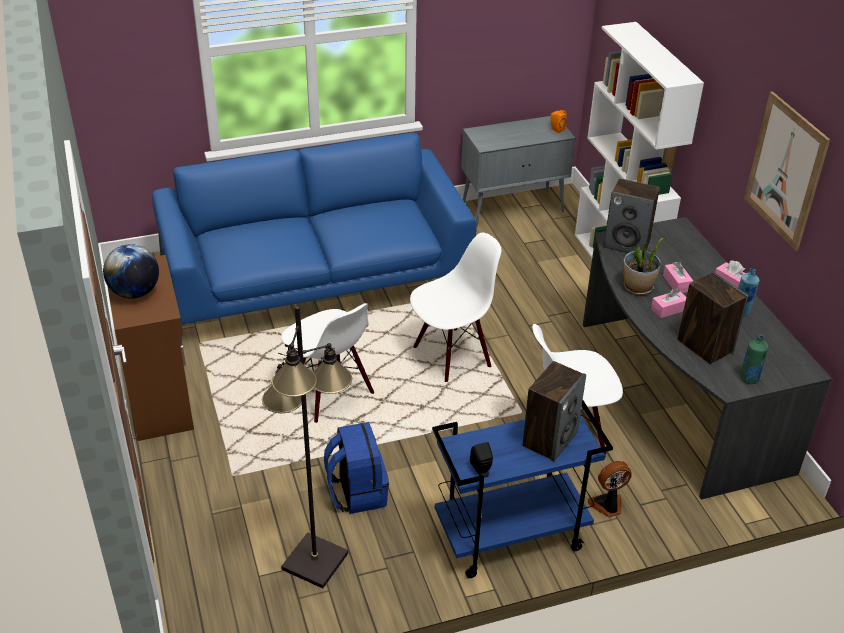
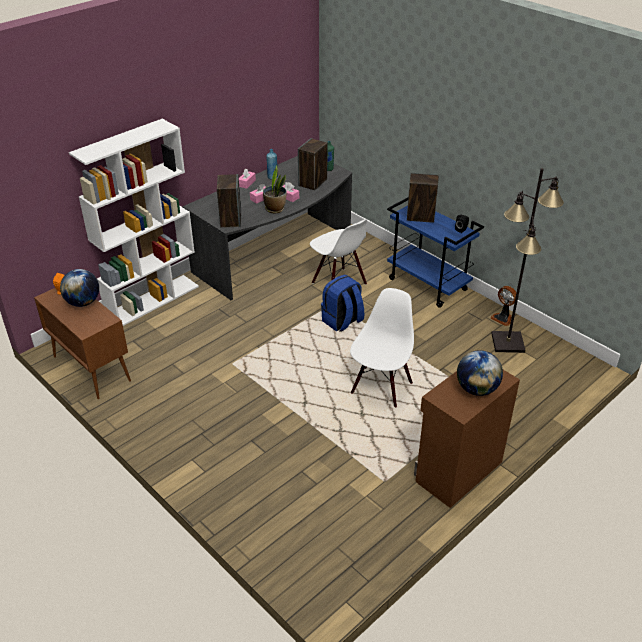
camera: 115 degrees left, 0 degrees up
blue sofa [152,133,476,346] -> none
blue backpack [324,422,389,514] -> blue backpack moved to [321,275,364,332]
white chair [410,233,501,382] -> none
grey cabinet [461,116,576,227] -> brown cabinet [34,288,131,399]
fan [588,461,632,517] -> fan moved to [490,286,516,326]
picture [744,91,830,251] -> none
none -> globe [60,269,99,307]

